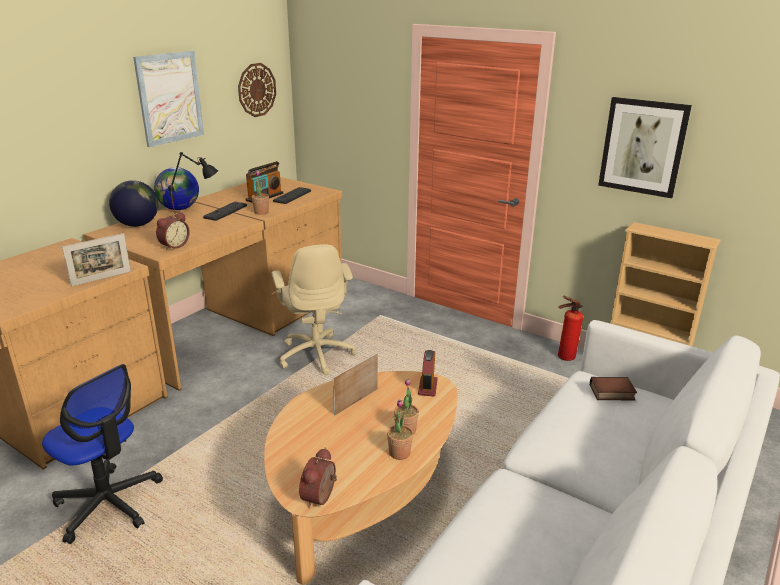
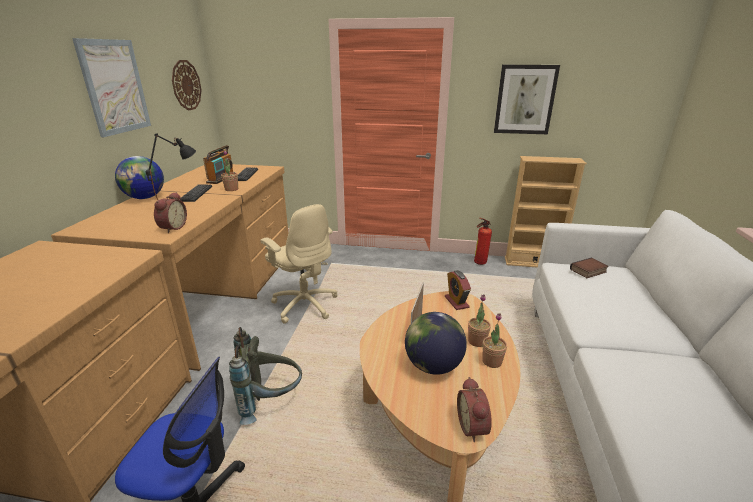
camera: 25 degrees left, 0 degrees up
picture frame [62,233,131,287] -> none
globe [109,180,158,227] -> globe moved to [405,312,467,375]
none -> grey backpack [229,327,302,425]

